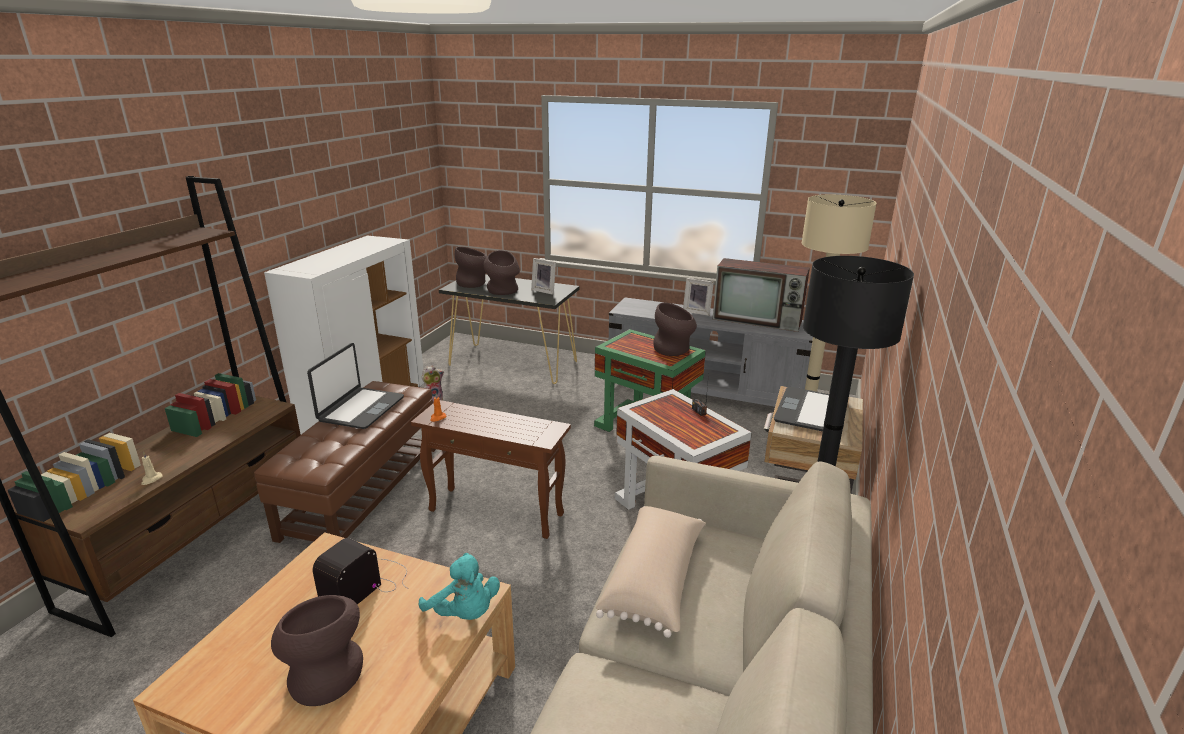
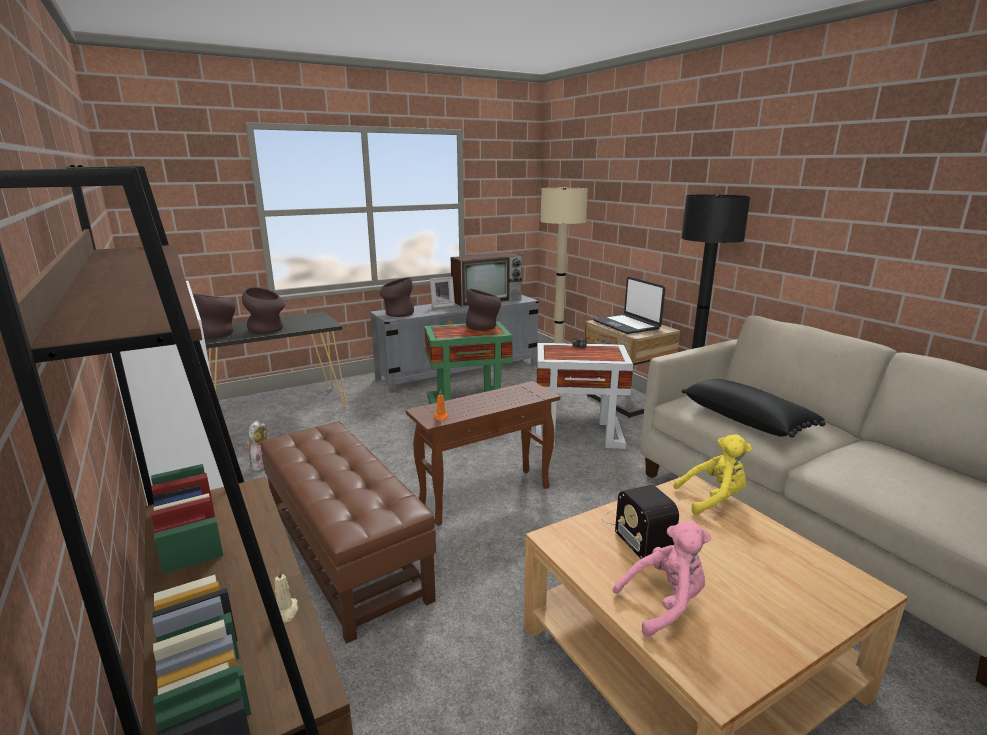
camera: 50 degrees left, 5 degrees down
brown vase [271,595,363,706] -> brown vase moved to [380,277,414,317]
laptop [307,343,404,429] -> none
turquoise plush toy [419,553,500,620] -> yellow plush toy [673,435,752,515]
picture frame [531,258,556,295] -> none
beige pillow [595,506,706,638] -> black pillow [682,379,825,437]
none -> pink plush toy [613,521,711,637]

